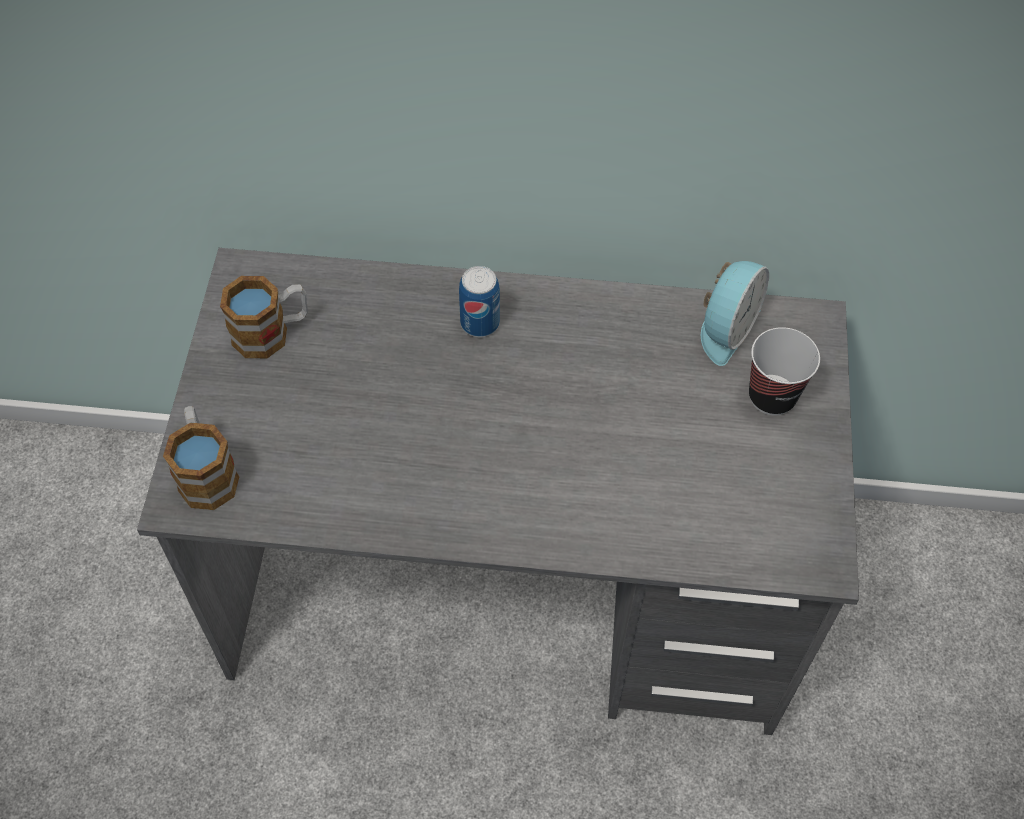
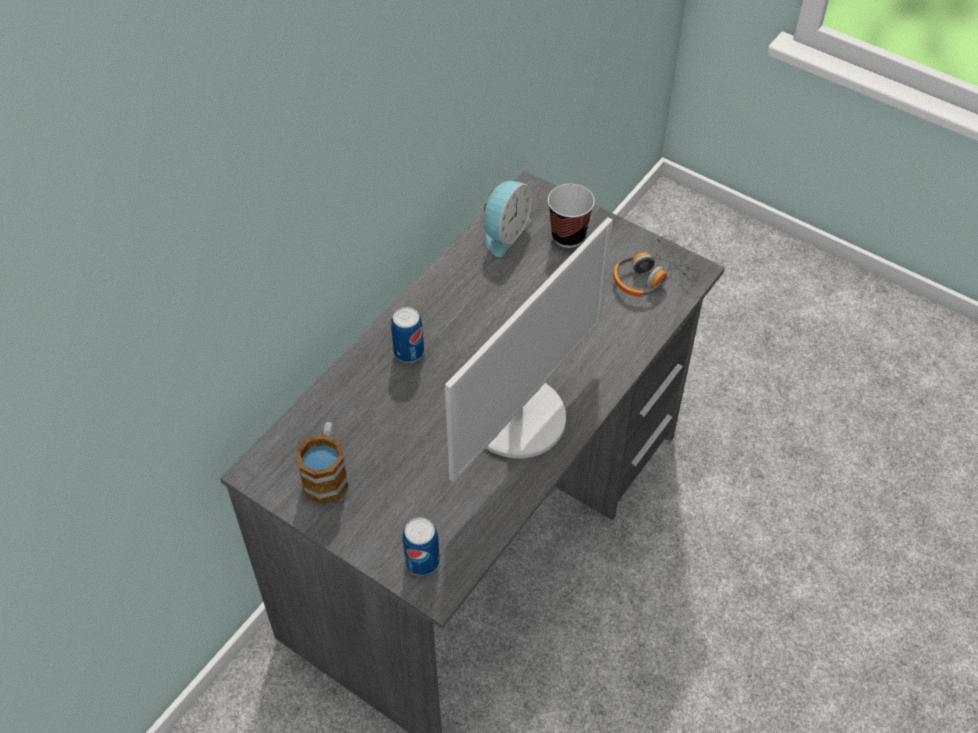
camera: 60 degrees left, 5 degrees down
mug [163,406,239,510] -> can [403,518,440,576]
alarm clock [701,261,769,366] -> alarm clock turned 60 degrees clockwise [484,181,532,257]
none -> monitor [445,217,613,482]
none -> headphones [613,236,707,297]

